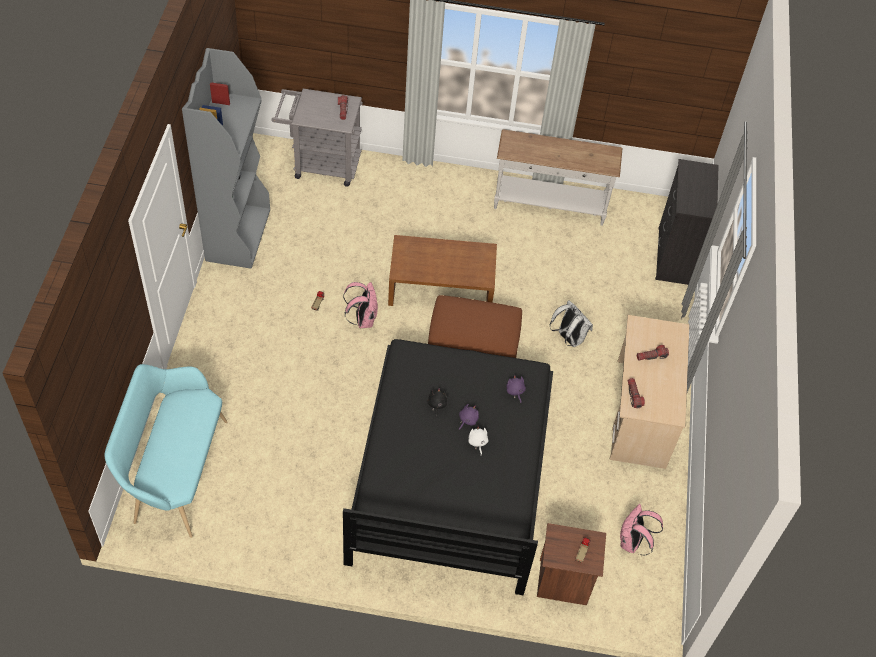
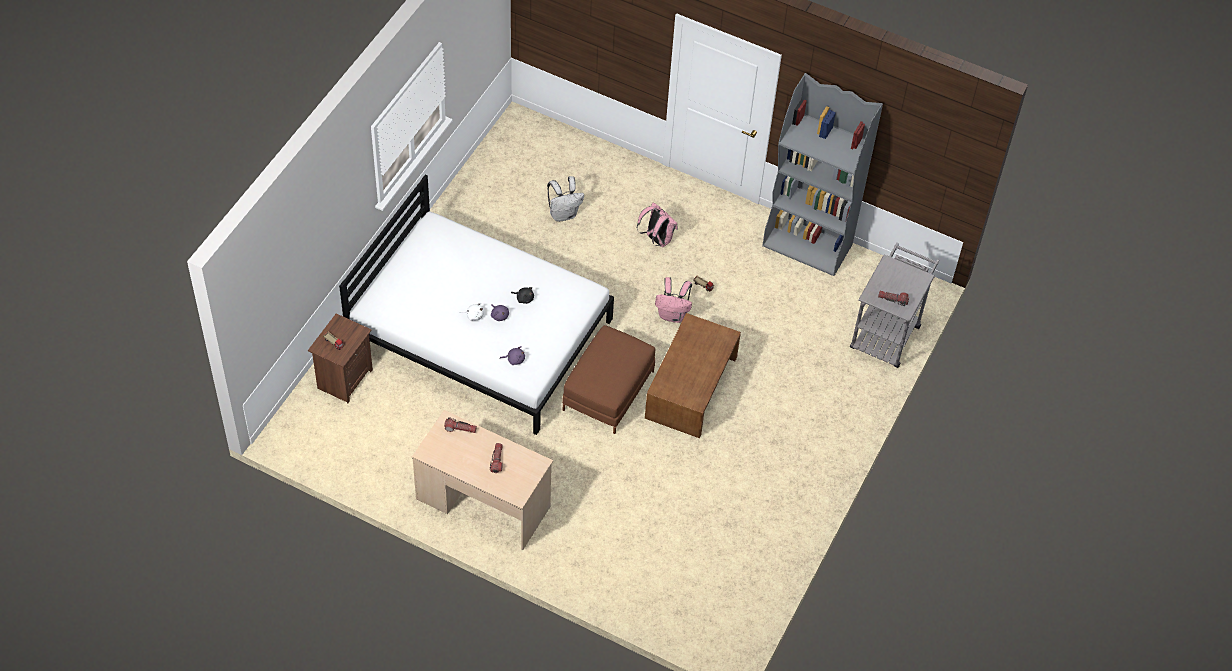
camera: 110 degrees right, 0 degrees up
turquoise bench [105,364,228,538] -> none
black bed [343,339,553,596] -> white bed [339,175,614,435]
white console table [494,129,623,226] -> none
white backpack [549,301,593,347] -> white backpack moved to [547,176,584,222]
pink backpack [620,504,663,555] -> pink backpack moved to [637,202,678,247]
black dresser [655,159,719,285] -> none

